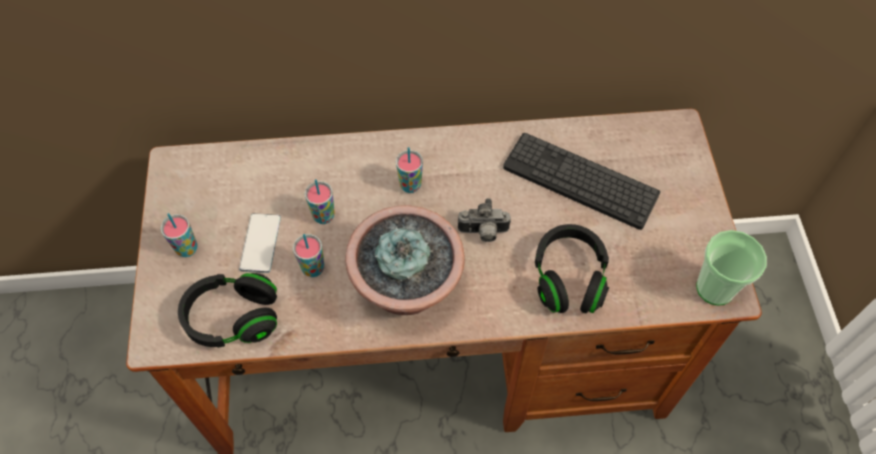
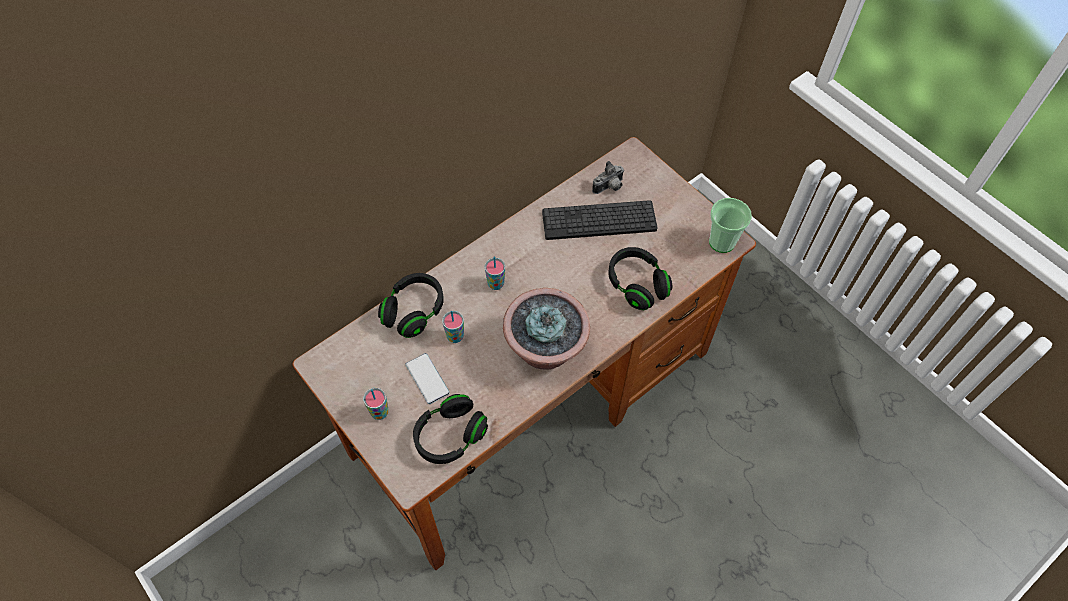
camera: 35 degrees left, 0 degrees up
cup [293,234,325,277] -> none
camera [458,198,511,242] -> camera moved to [592,161,624,194]
none -> black headphones [378,273,444,338]

